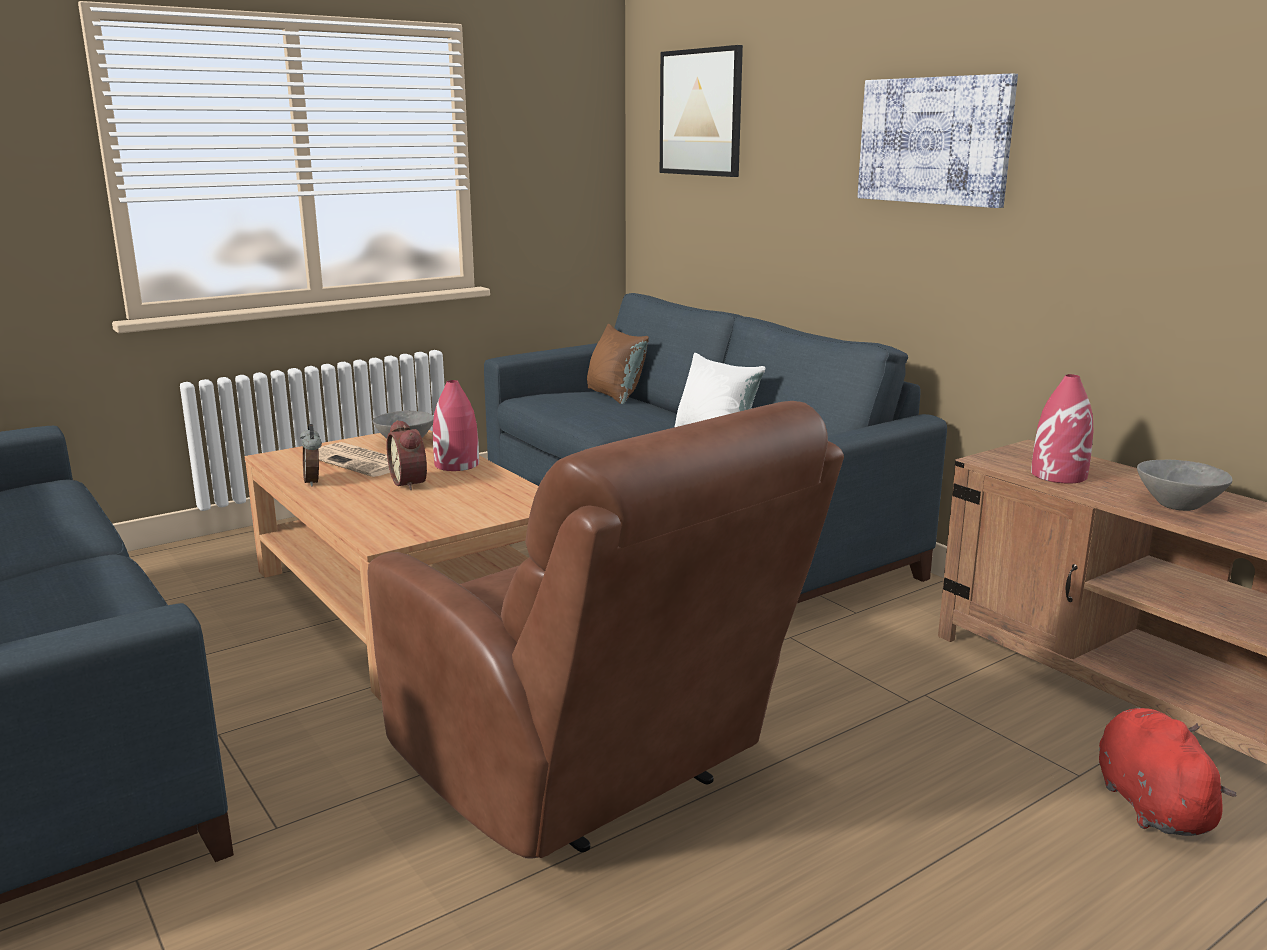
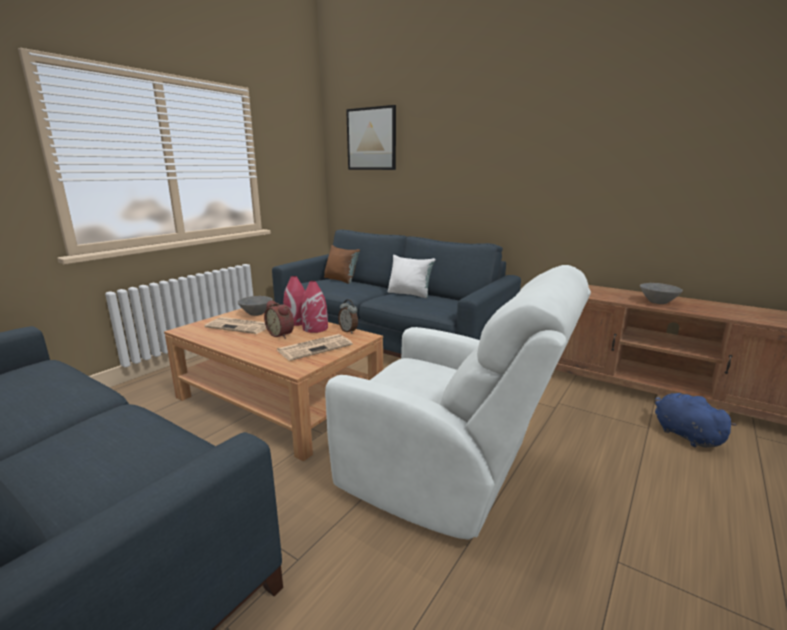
camera: 20 degrees left, 0 degrees up
alarm clock [300,424,322,487] -> alarm clock moved to [338,299,358,334]
brown armchair [368,401,844,859] -> white armchair [325,265,591,540]
picture [858,73,1018,208] -> none
red vase [1031,374,1094,483] -> red vase moved to [302,281,328,333]
red plush toy [1099,708,1237,836] -> blue plush toy [655,393,737,448]
none -> newspaper [277,334,353,361]

